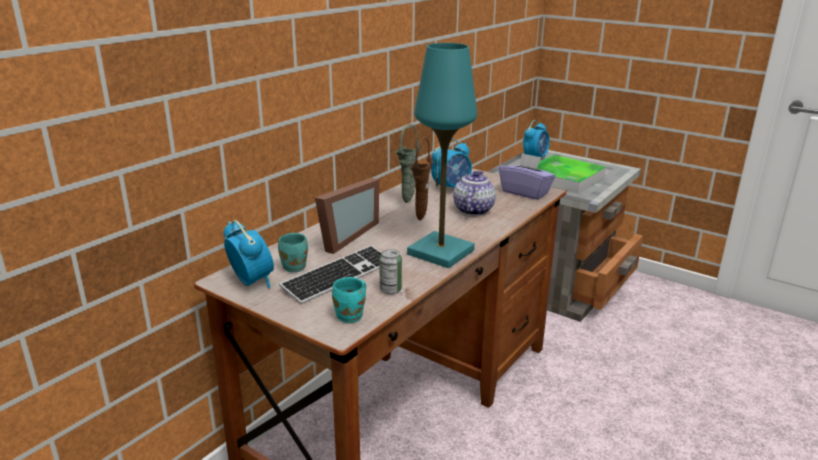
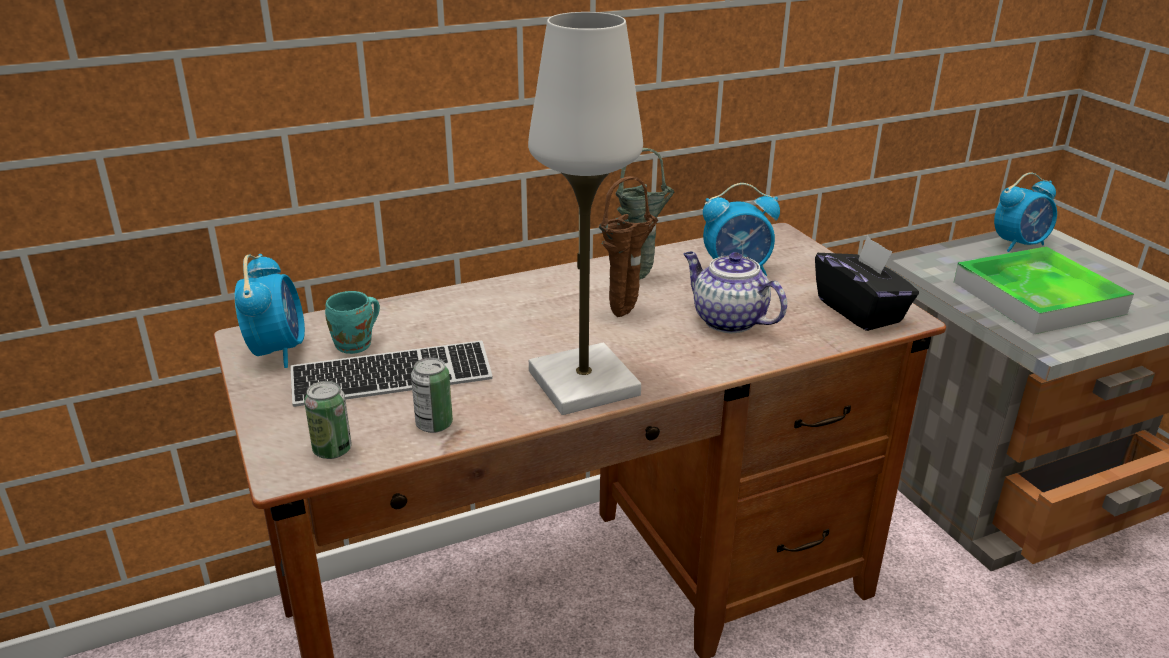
camera: 30 degrees right, 5 degrees up
picture frame [315,178,379,254] -> none
turquoise mug [332,277,366,323] -> can [304,381,352,459]
turquoise table lamp [407,43,477,268] -> white table lamp [528,12,643,415]
teapot [453,171,496,216] -> teapot turned 90 degrees counterclockwise [684,252,787,333]
purple tissue box [499,153,555,200] -> black tissue box [815,236,919,331]

